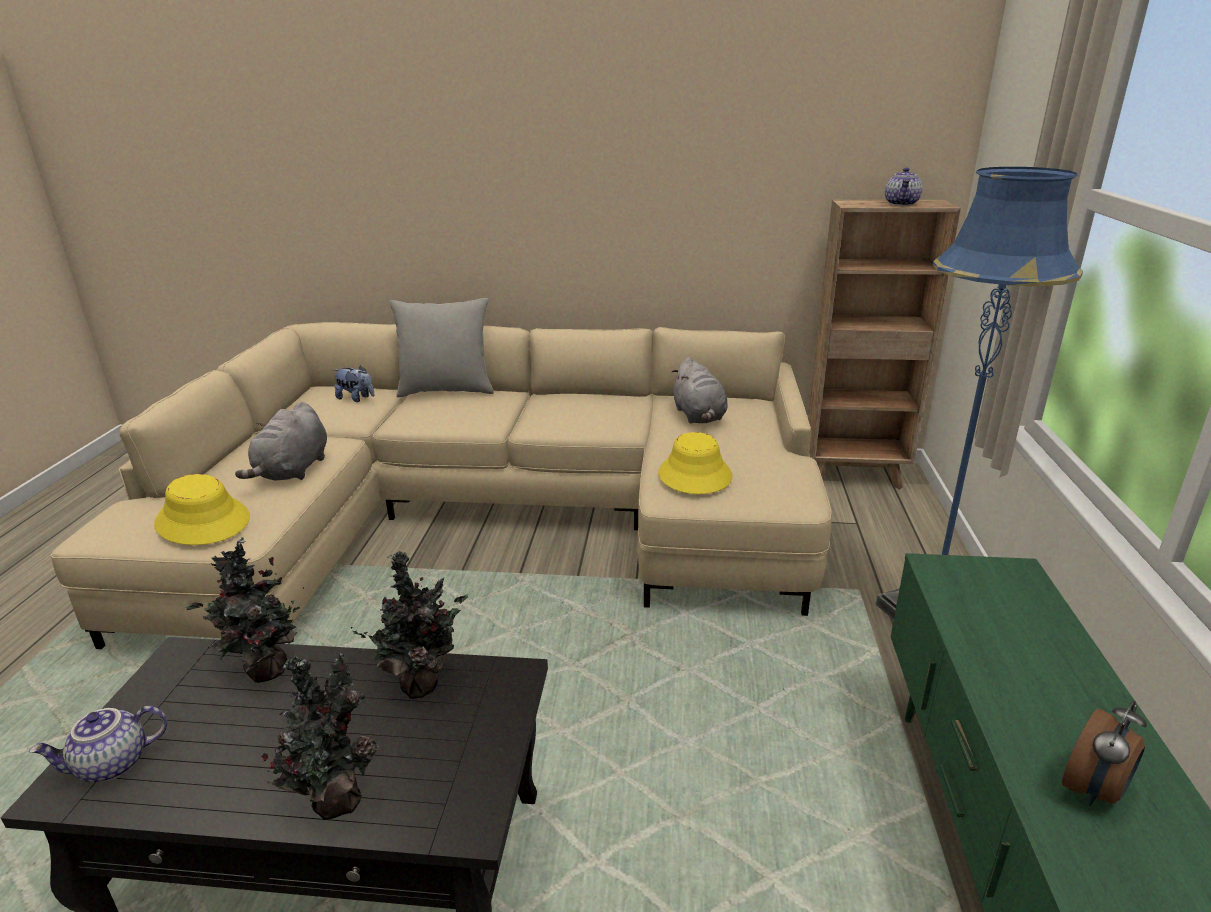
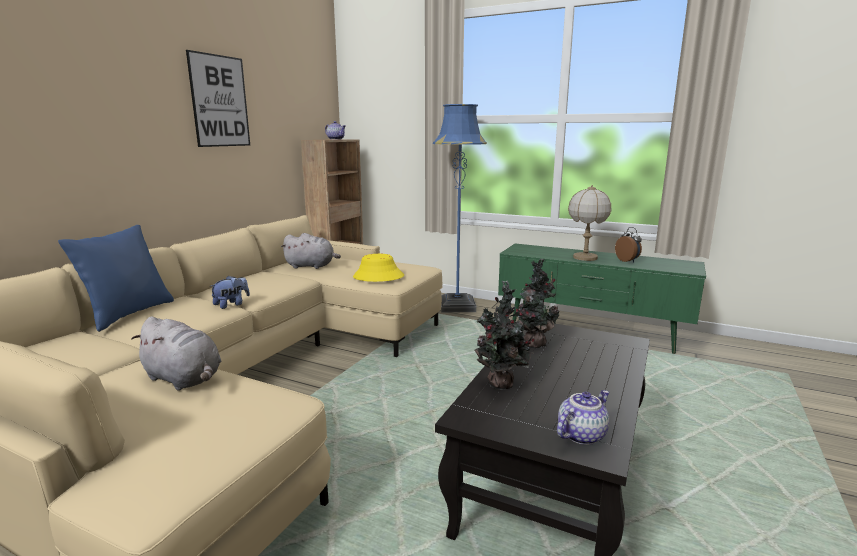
camera: 70 degrees left, 10 degrees down
teapot [29,706,167,782] -> teapot turned 120 degrees counterclockwise [557,390,610,445]
yellow hat [154,474,250,545] -> none
potted plant [262,653,379,819] -> none
plush toy [334,365,374,402] -> plush toy moved to [209,276,250,309]
grey pillow [389,298,494,397] -> blue pillow [58,225,174,332]
none -> picture [186,50,250,147]
none -> table lamp [568,185,612,261]

